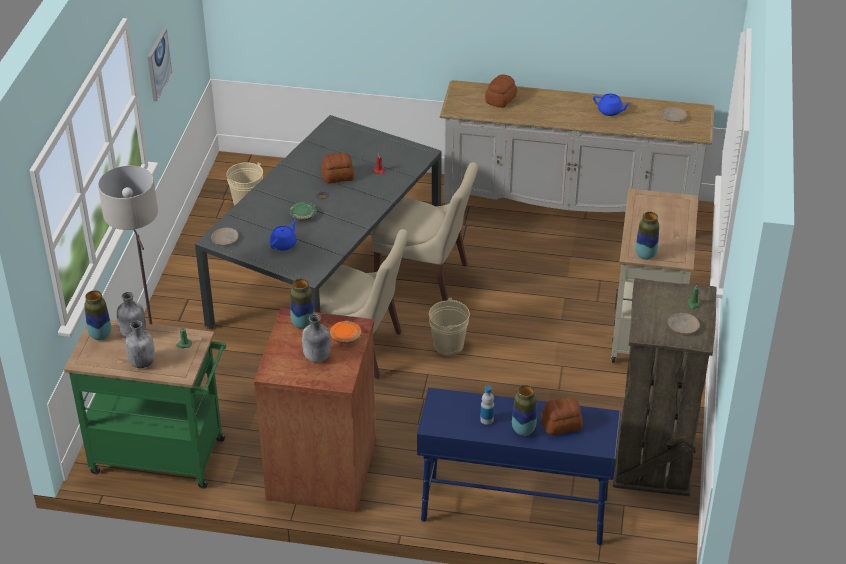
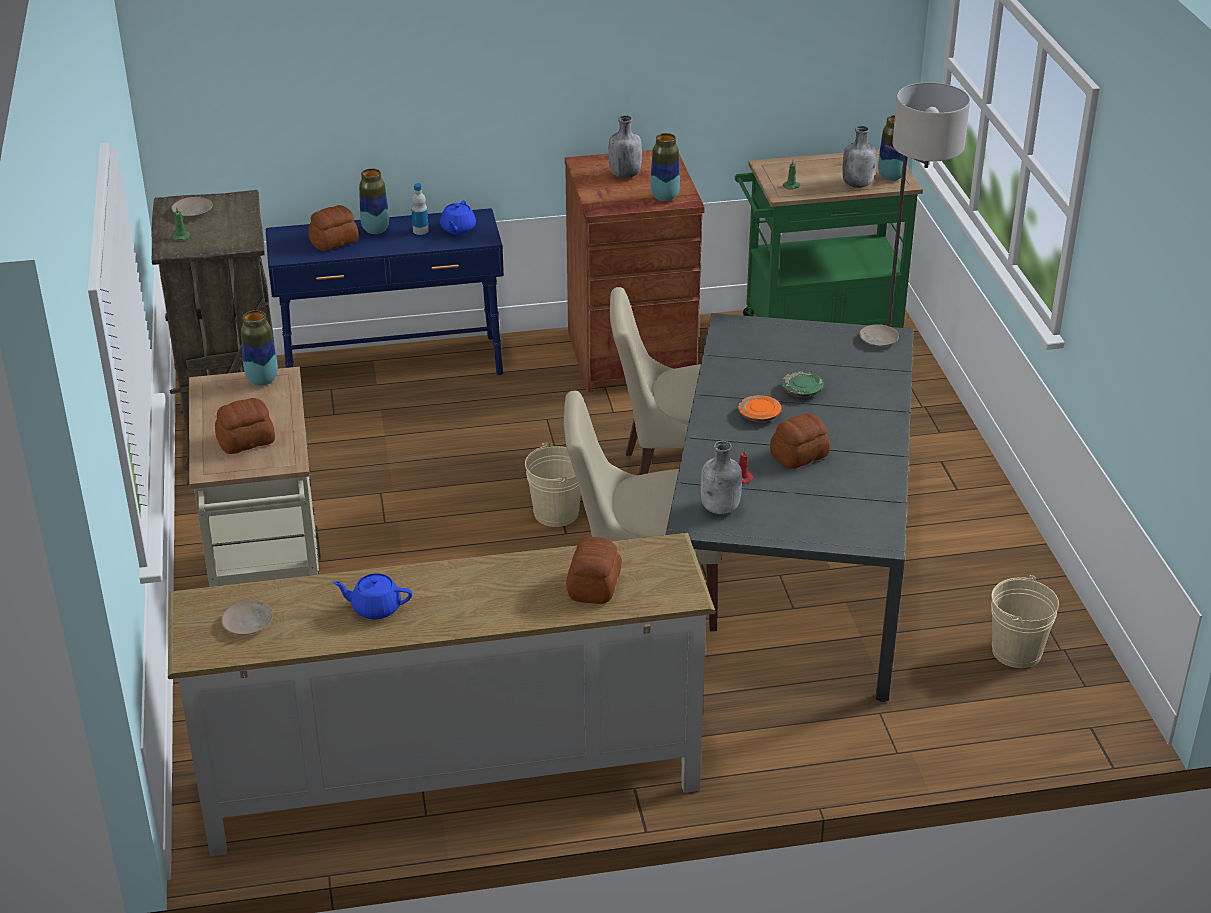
camera: 160 degrees right, 5 degrees down
grey bottle [125,321,155,368] -> grey bottle moved to [700,441,742,514]
picture [147,29,172,102] -> none
blue teapot [270,219,297,251] -> blue teapot moved to [440,200,476,234]
orange plate [330,321,361,344] -> orange plate moved to [738,395,781,422]
none -> bread [215,398,275,454]

